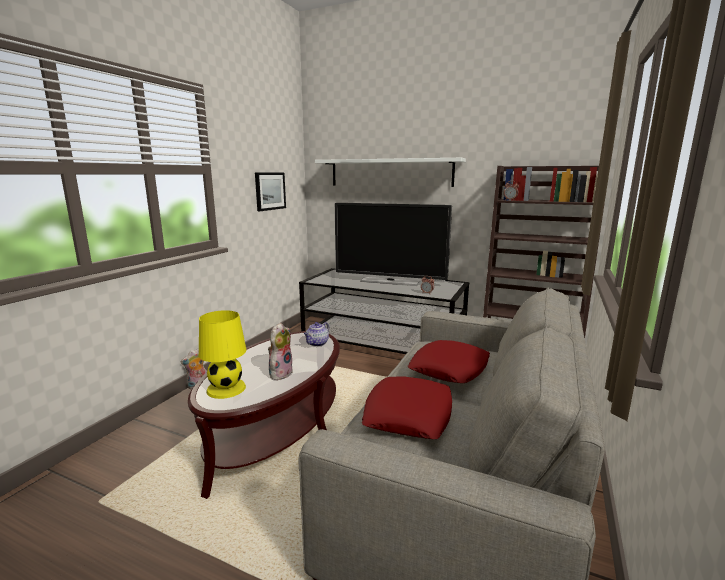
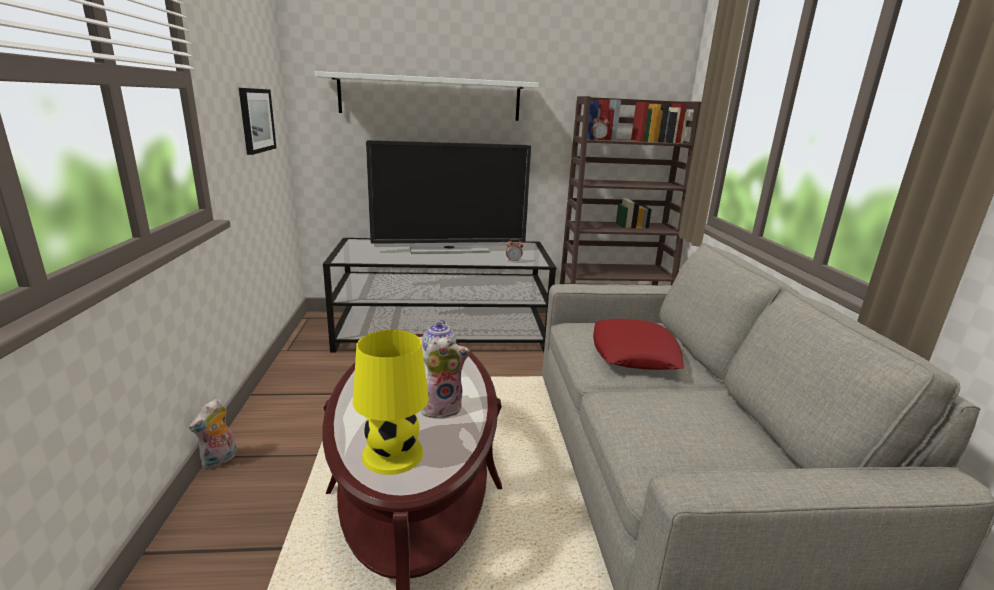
camera: 30 degrees left, 5 degrees up
plush toy [268,323,293,380] -> plush toy turned 75 degrees clockwise [421,336,470,419]
red pillow [362,376,452,439] -> none

